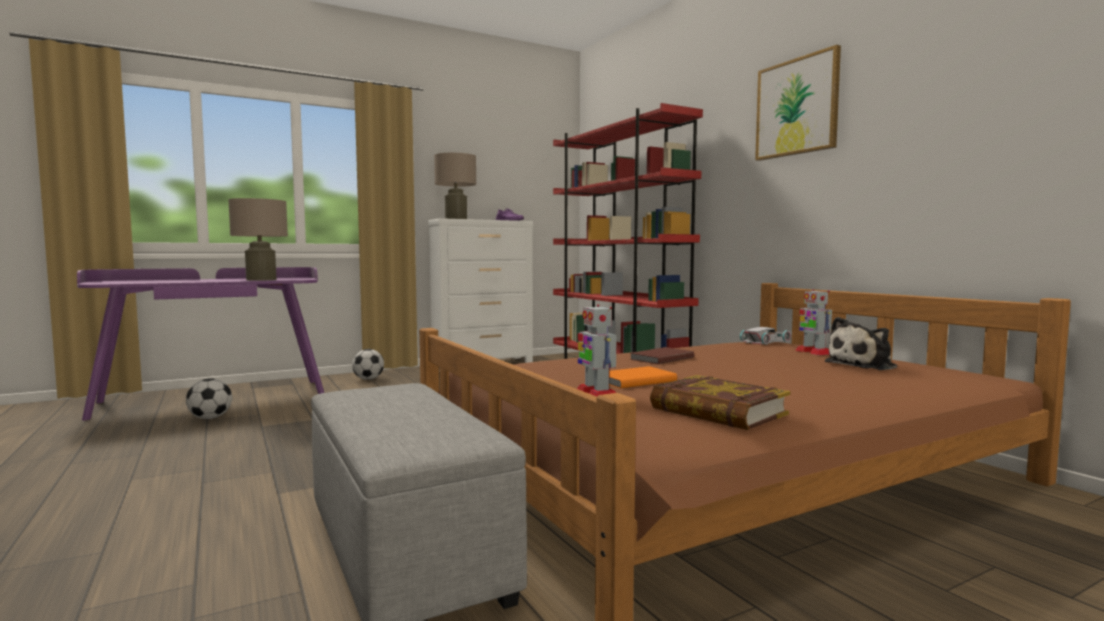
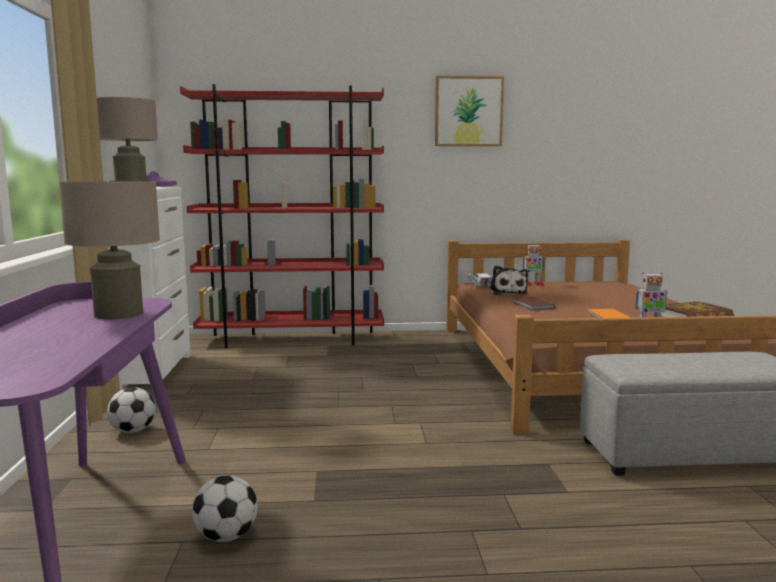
camera: 65 degrees left, 5 degrees up
plush toy [825,317,897,370] -> plush toy moved to [489,266,528,295]

